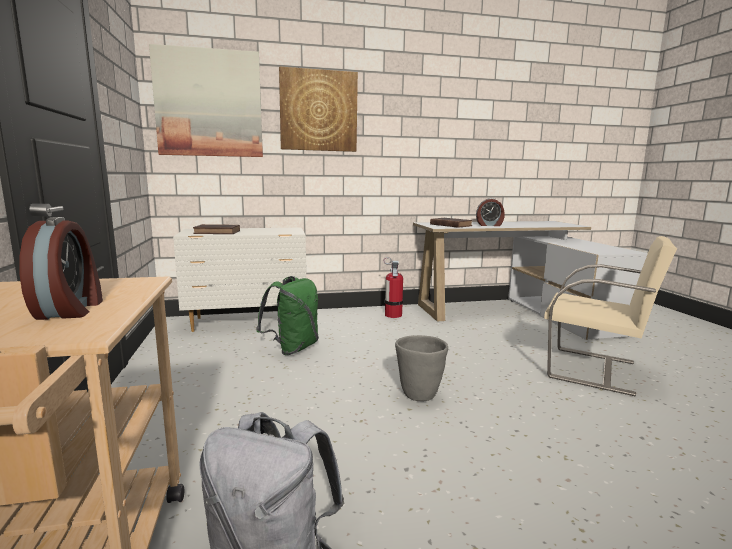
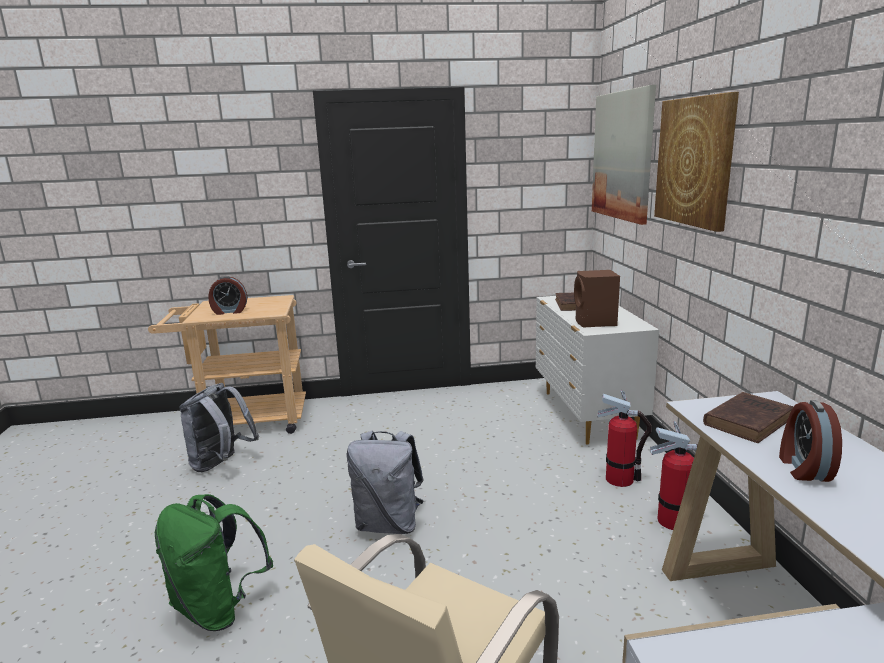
camera: 95 degrees right, 5 degrees up
green backpack [256,276,319,355] -> green backpack moved to [155,494,273,631]
grey planter [395,335,448,401] -> grey backpack [347,431,424,534]
none -> brown speaker [574,270,620,328]
none -> fire extinguisher [597,390,652,487]

